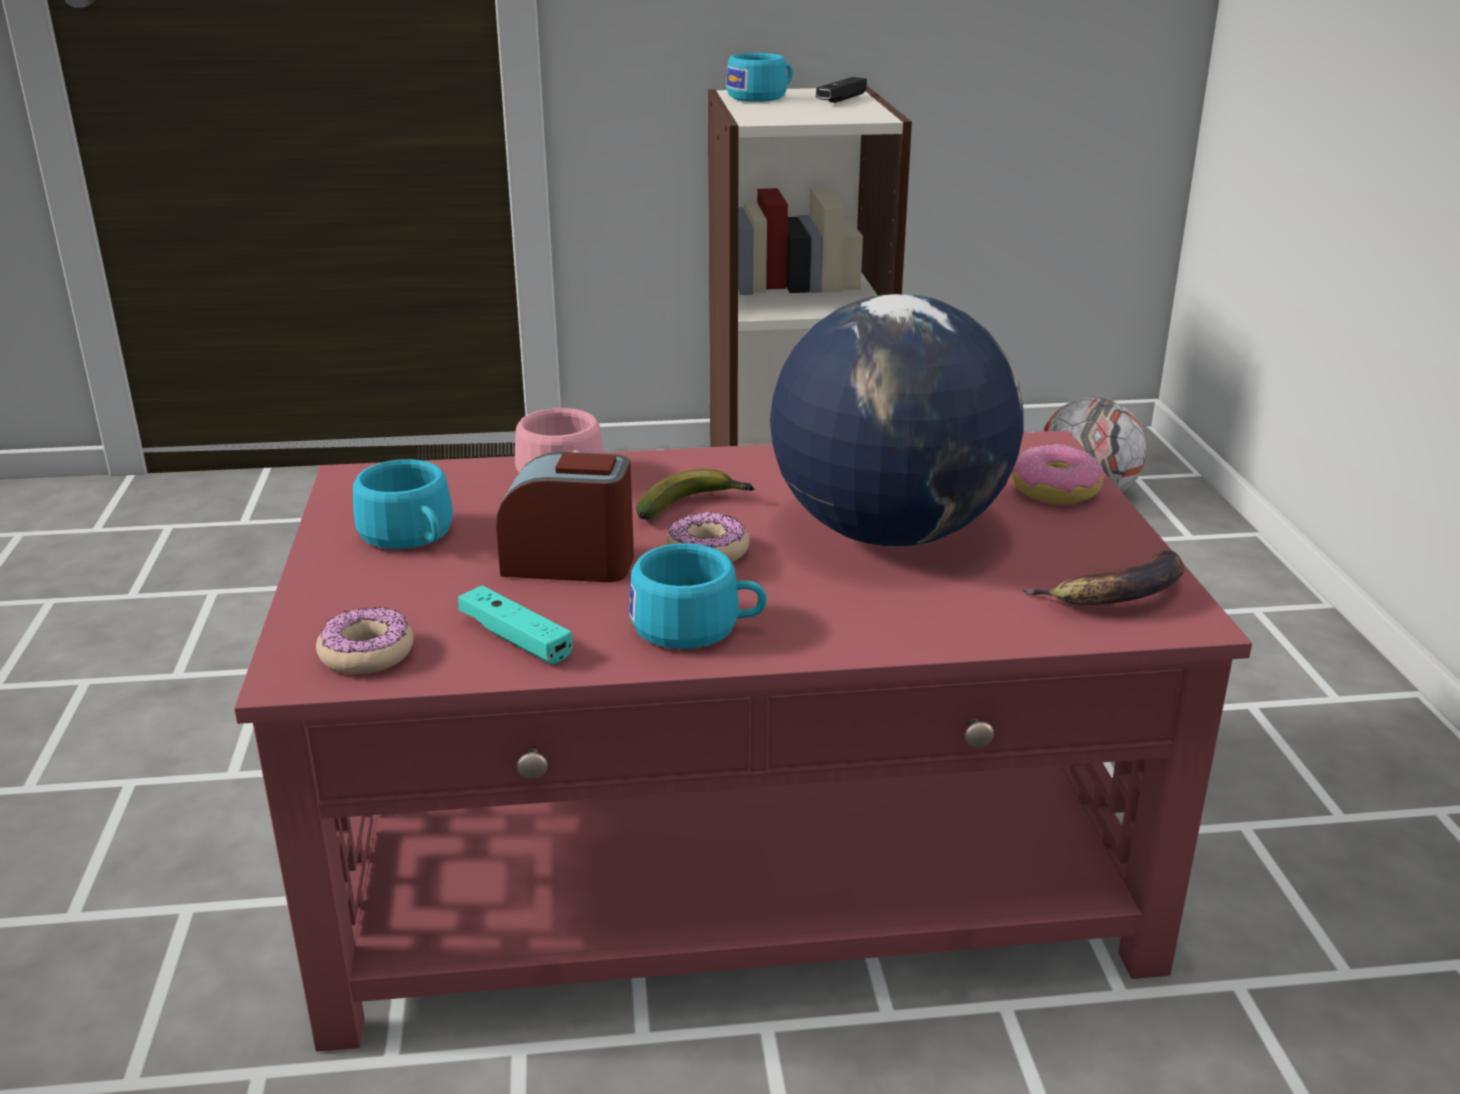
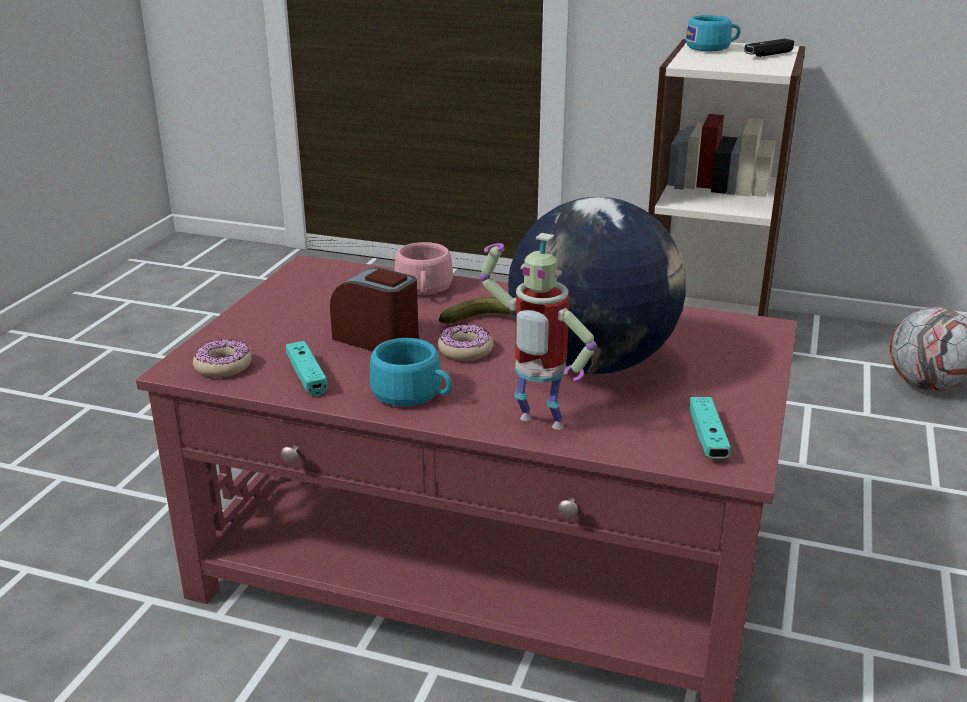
camera: 25 degrees right, 0 degrees up
turquoise cup [353,459,453,549] -> none
donut [1012,444,1104,505] -> none
banana [1022,550,1185,605] -> turquoise game controller [689,397,731,459]
none -> toy robot [480,233,597,430]

